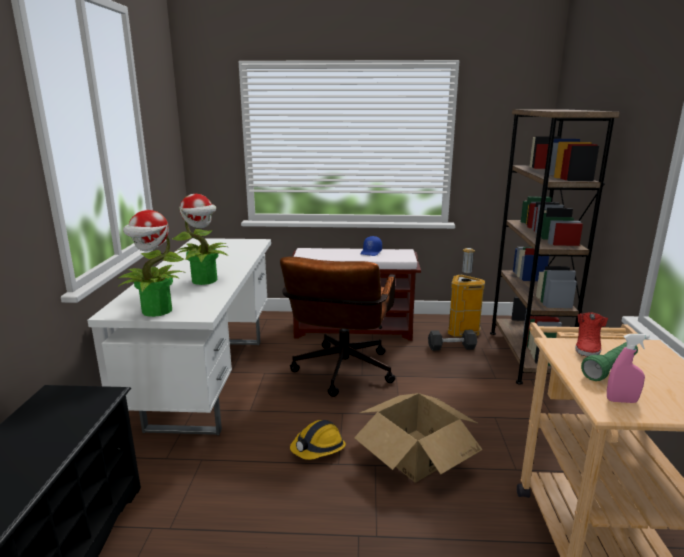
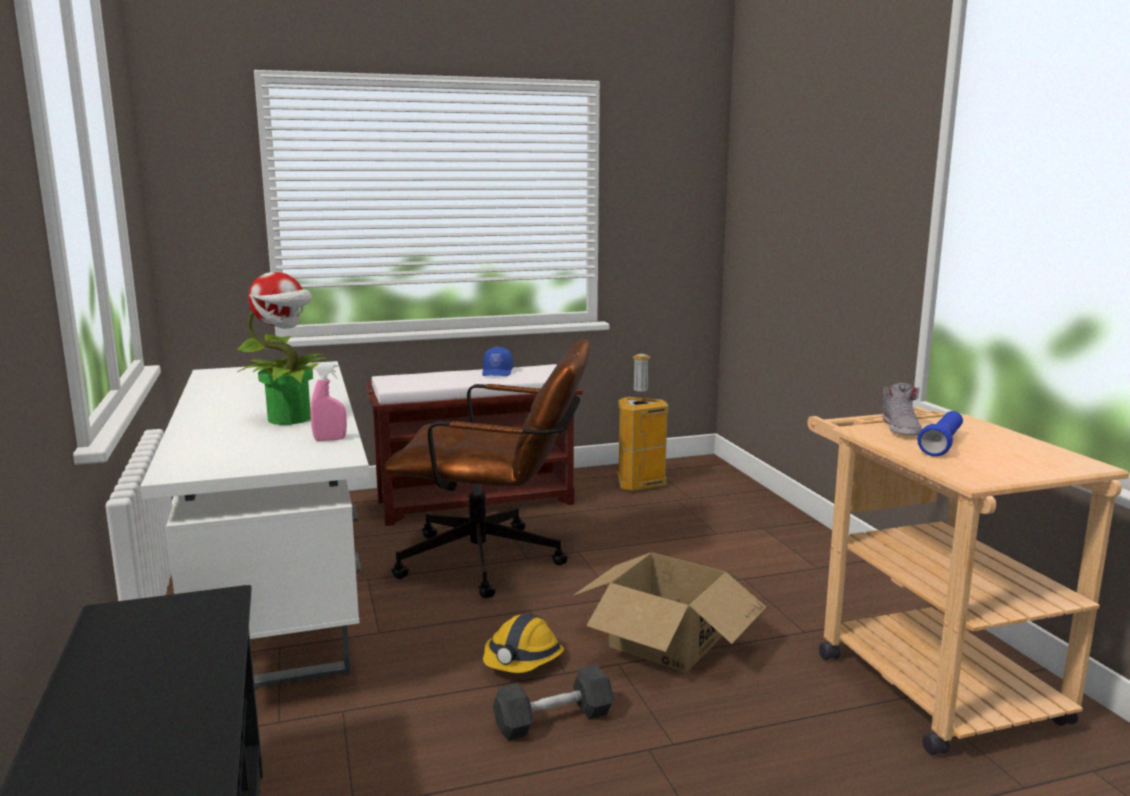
camera: 20 degrees left, 5 degrees down
potted plant [118,210,186,317] -> none
brown office chair [280,257,396,397] -> brown office chair turned 75 degrees counterclockwise [384,339,590,598]
black dumbbell [428,330,477,351] -> black dumbbell moved to [493,665,613,741]
brown bookcase [490,109,620,385] -> none
red shoe [575,312,608,357] -> grey shoe [882,383,922,435]
green flashlight [581,342,638,381] -> blue flashlight [917,411,963,456]
pink spray bottle [607,334,650,403] -> pink spray bottle moved to [310,363,347,441]

